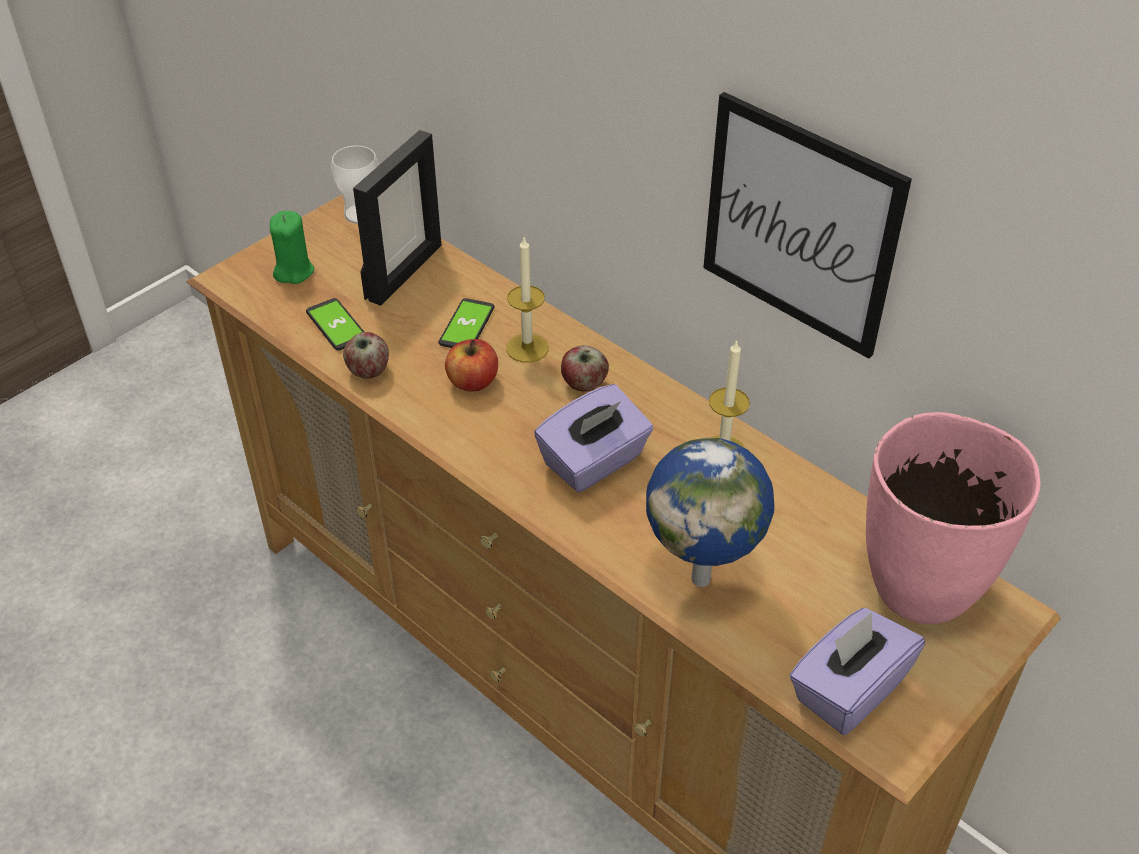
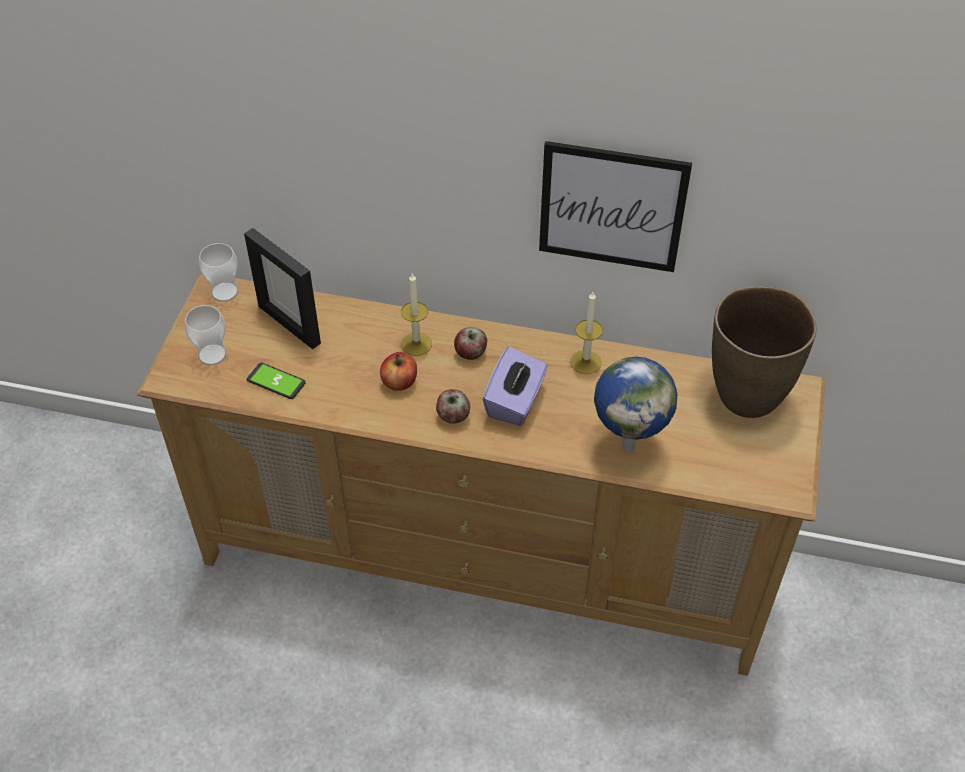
camera: 30 degrees left, 5 degrees up
green candle [270,211,314,284] -> cup [185,305,227,366]
apple [343,332,389,378] -> apple moved to [436,389,470,424]
picture frame [353,130,442,306] -> picture frame turned 135 degrees clockwise [244,228,321,349]
phone [439,298,494,348] -> none
purple tissue box [789,608,925,735] -> none
pink vase [866,412,1041,624] -> brown vase [712,286,817,418]

